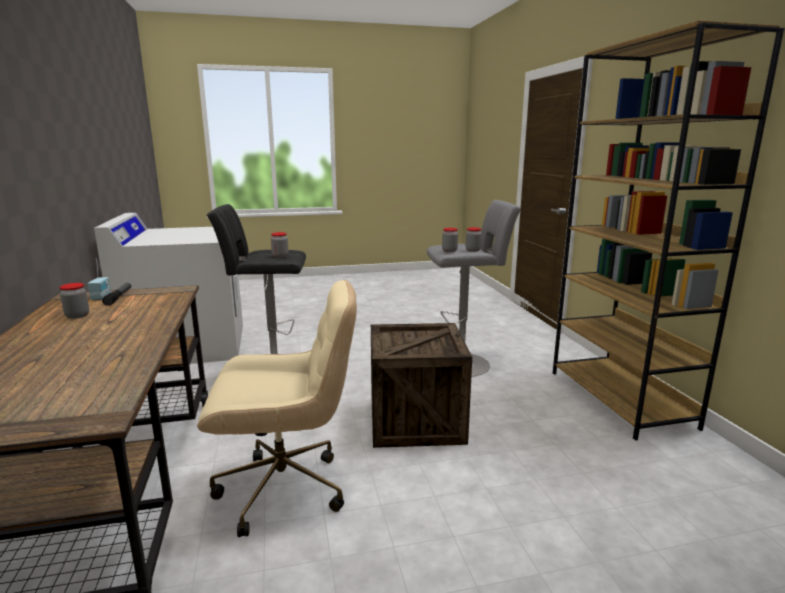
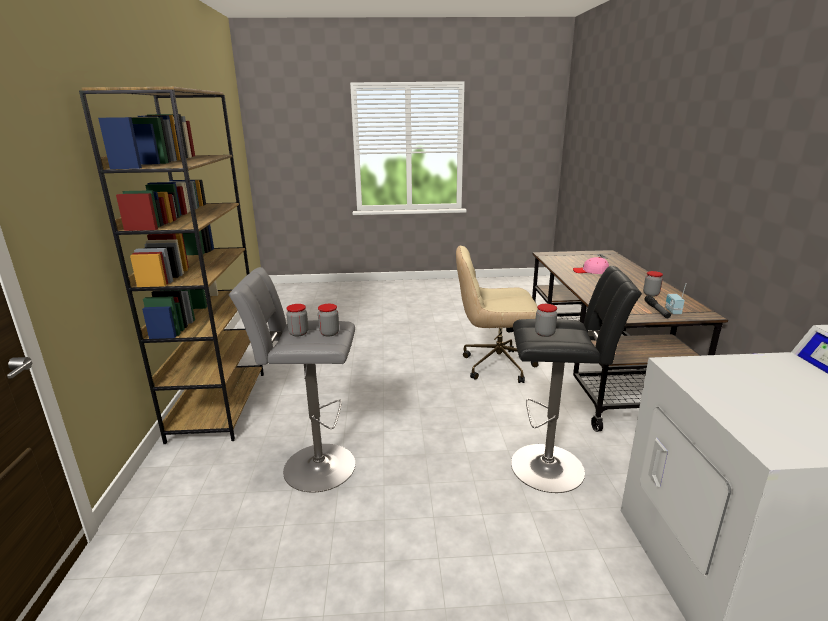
camera: 170 degrees left, 5 degrees up
crate [371,323,472,448] -> none
none -> pink cap [573,257,609,274]

